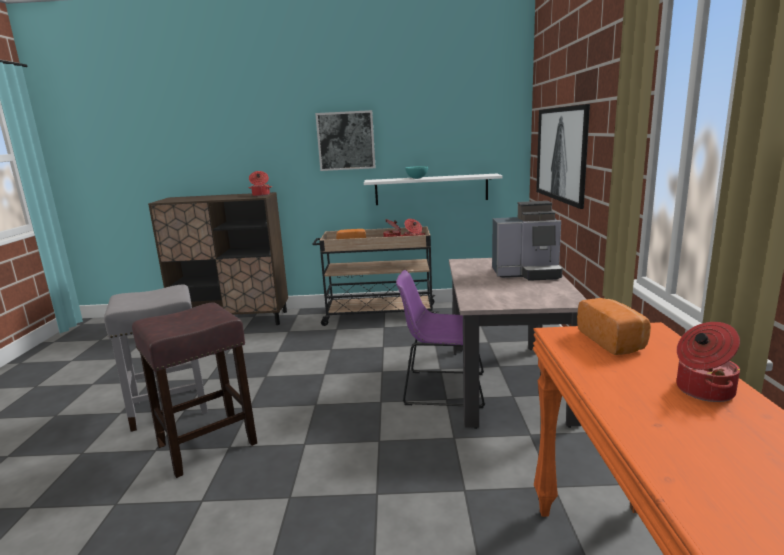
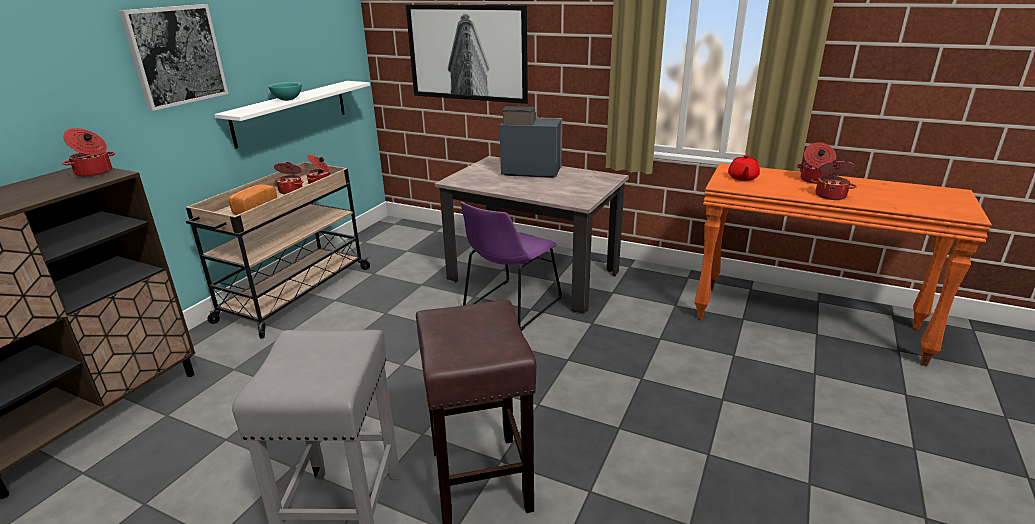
camera: 65 degrees left, 10 degrees up
coffee machine [492,201,563,281] -> coffee machine turned 105 degrees counterclockwise [499,106,562,178]
bread [577,298,651,355] -> red teapot [728,155,760,181]
none -> cooking pot [811,160,857,200]

